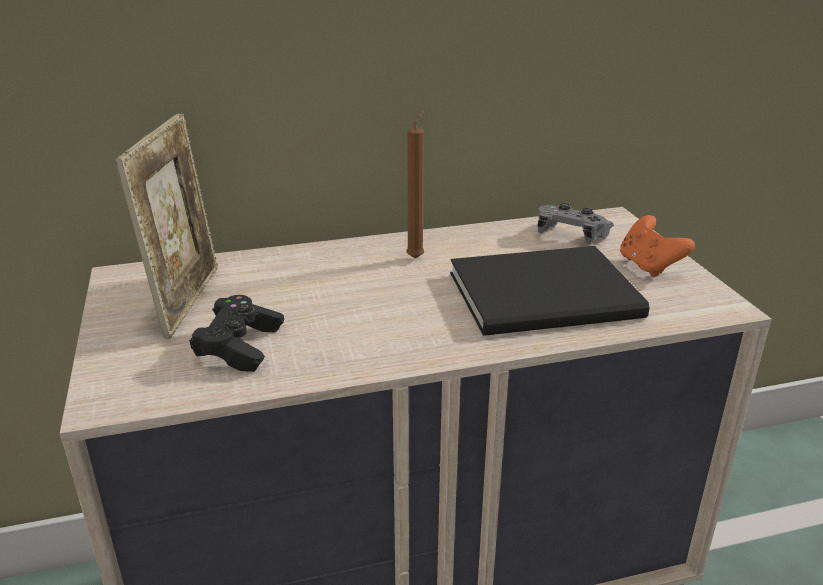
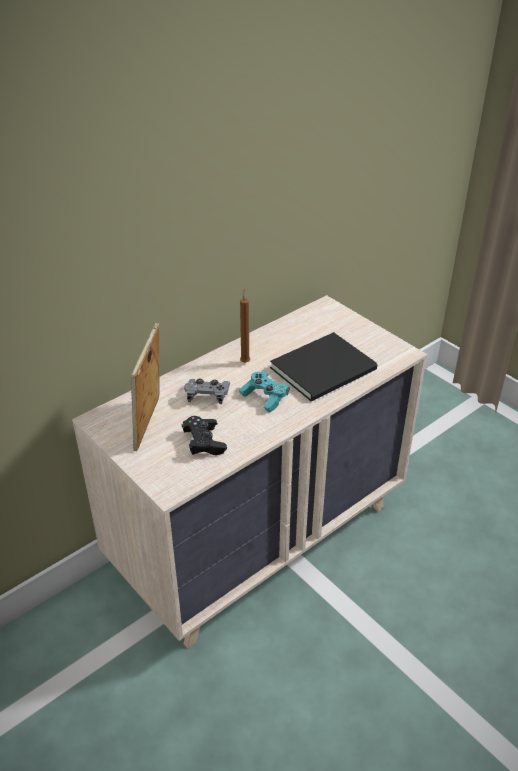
camera: 25 degrees left, 10 degrees up
picture frame [115,113,218,339] -> picture frame turned 150 degrees counterclockwise [130,323,159,451]
grey game controller [537,203,614,244] -> grey game controller moved to [184,379,230,404]
orange game controller [620,215,695,277] -> none
none -> turquoise game controller [239,371,289,413]

